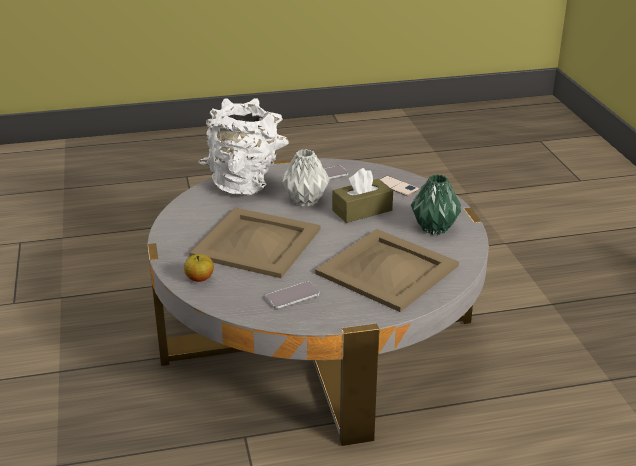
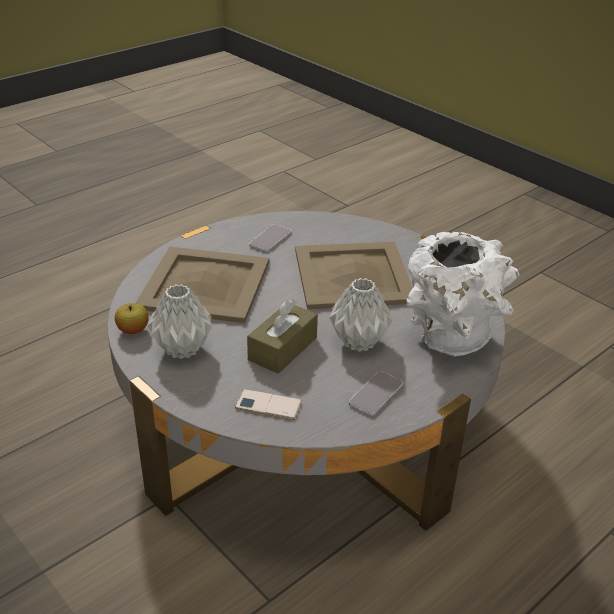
camera: 150 degrees right, 5 degrees up
apple [184,254,214,282] -> apple moved to [115,303,149,334]
green vase [411,175,461,235] -> grey vase [148,284,212,359]

